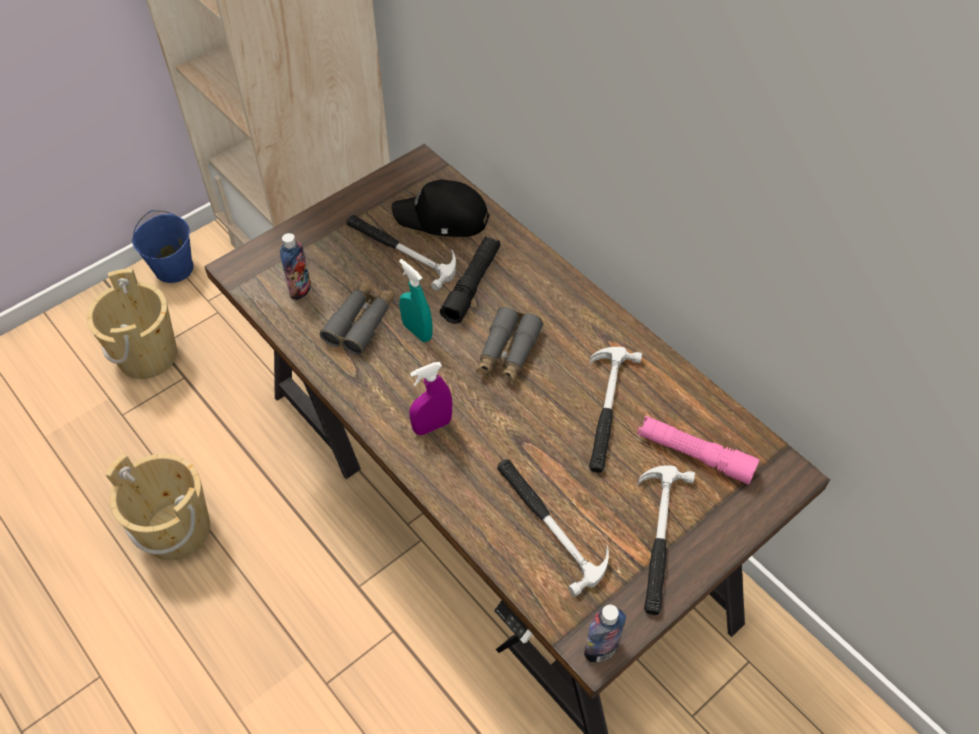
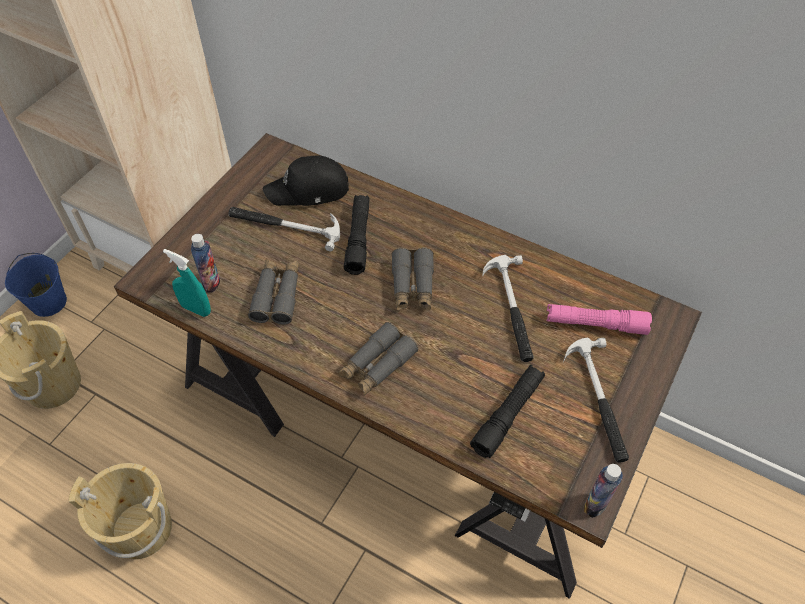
camera: 20 degrees left, 0 degrees up
turquoise spray bottle [399,259,433,342] -> turquoise spray bottle moved to [163,249,211,317]
purple spray bottle [409,362,452,435] -> grey binoculars [338,322,418,396]
hammer [497,459,609,597] -> black flashlight [470,365,545,458]

